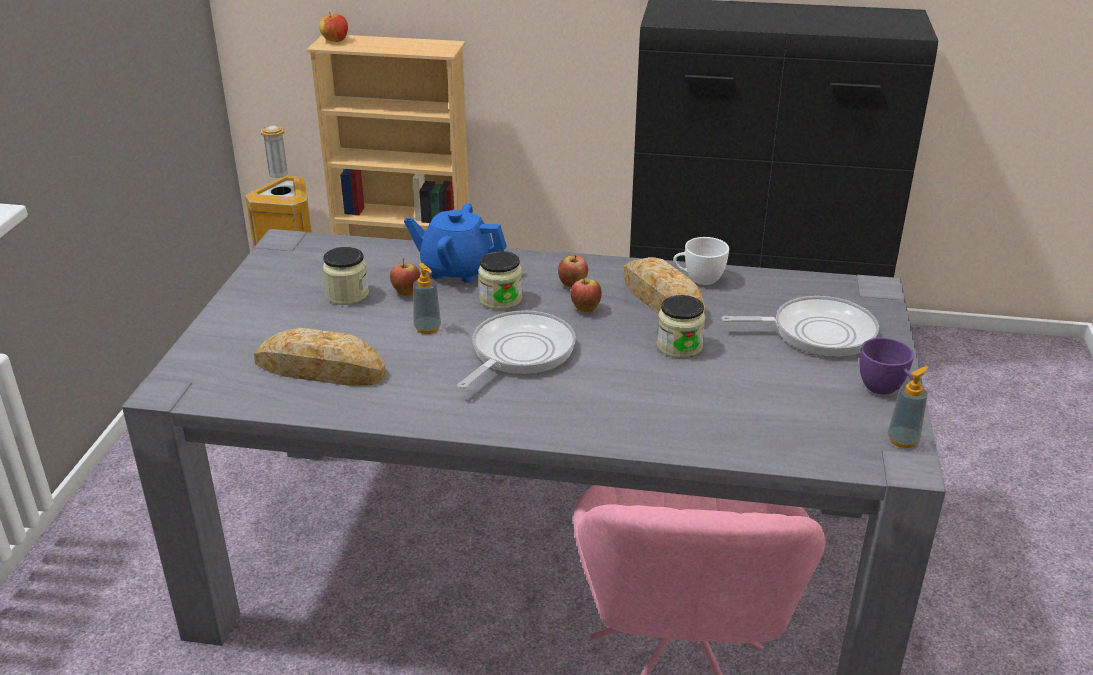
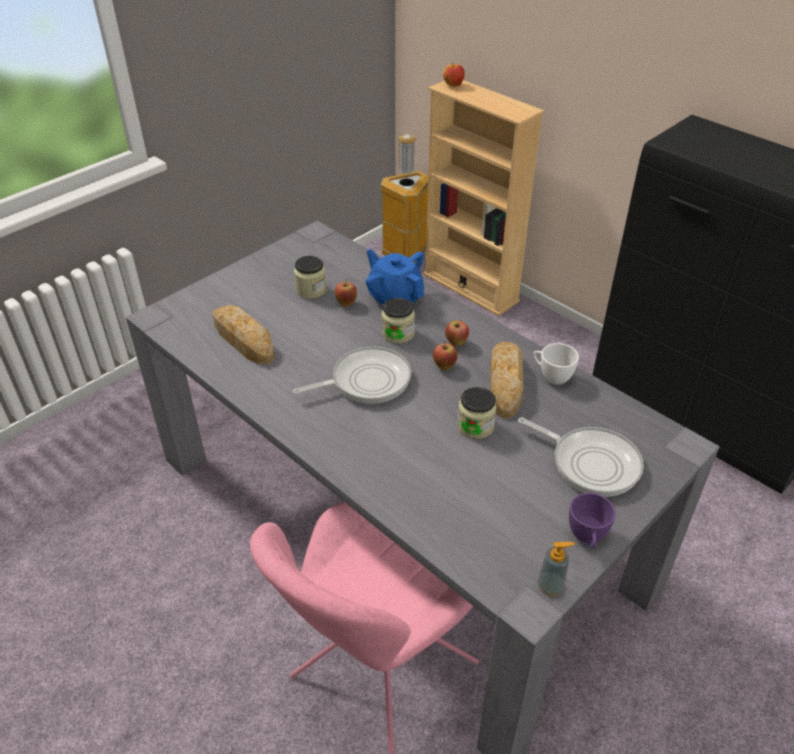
camera: 35 degrees right, 10 degrees up
soap dispenser [413,263,441,334] -> none

